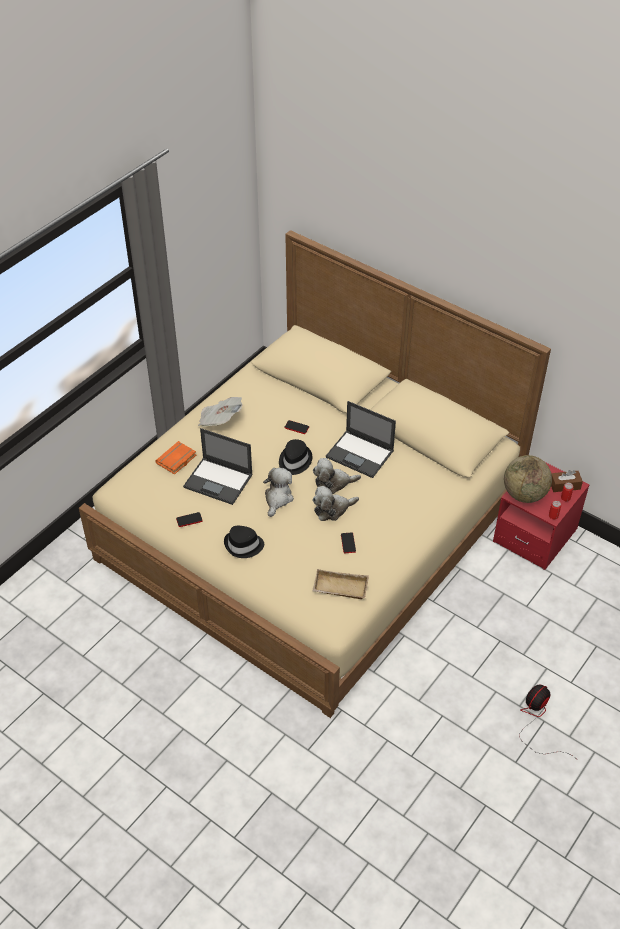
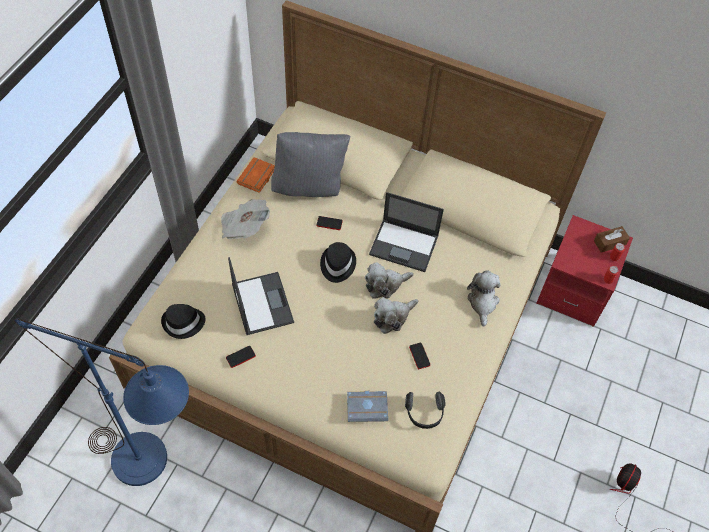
camera: 15 degrees left, 10 degrees up
orange book [155,441,196,475] -> orange book moved to [236,157,275,193]
laptop [183,428,253,505] -> laptop turned 120 degrees counterclockwise [228,257,294,335]
black hat [224,526,264,558] -> black hat moved to [161,304,206,339]
plush toy [263,468,294,517] -> plush toy moved to [467,270,501,327]
beige tray [312,569,369,599] -> headphones [405,392,446,429]
globe [504,455,552,503] -> none
none -> blue floor lamp [15,318,189,486]
none -> grey pillow [271,132,350,197]
none -> grey book [347,391,388,422]

